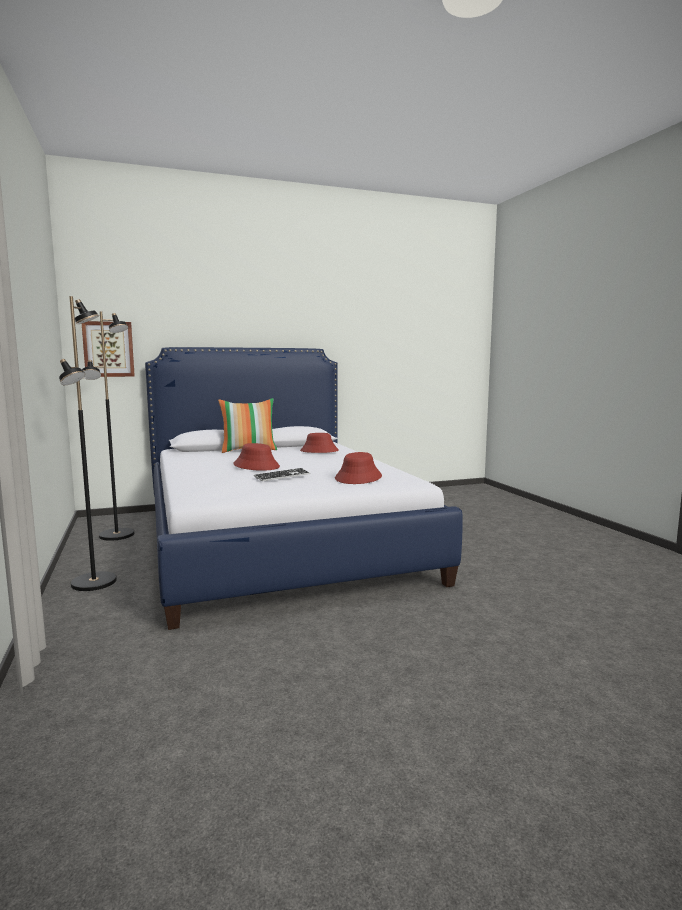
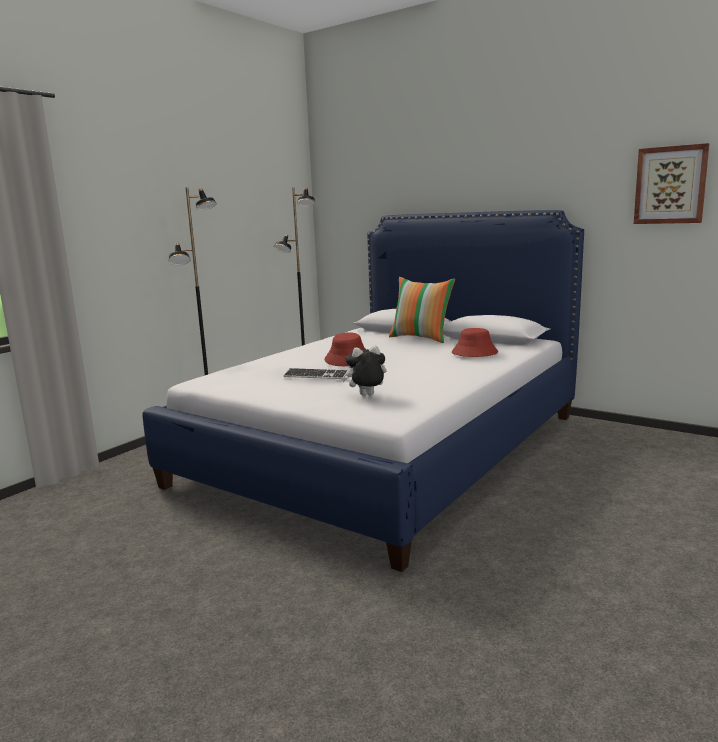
camera: 55 degrees right, 5 degrees up
picture [82,321,135,377] -> picture moved to [634,143,709,224]
red hat [335,452,382,484] -> plush toy [341,345,386,396]

